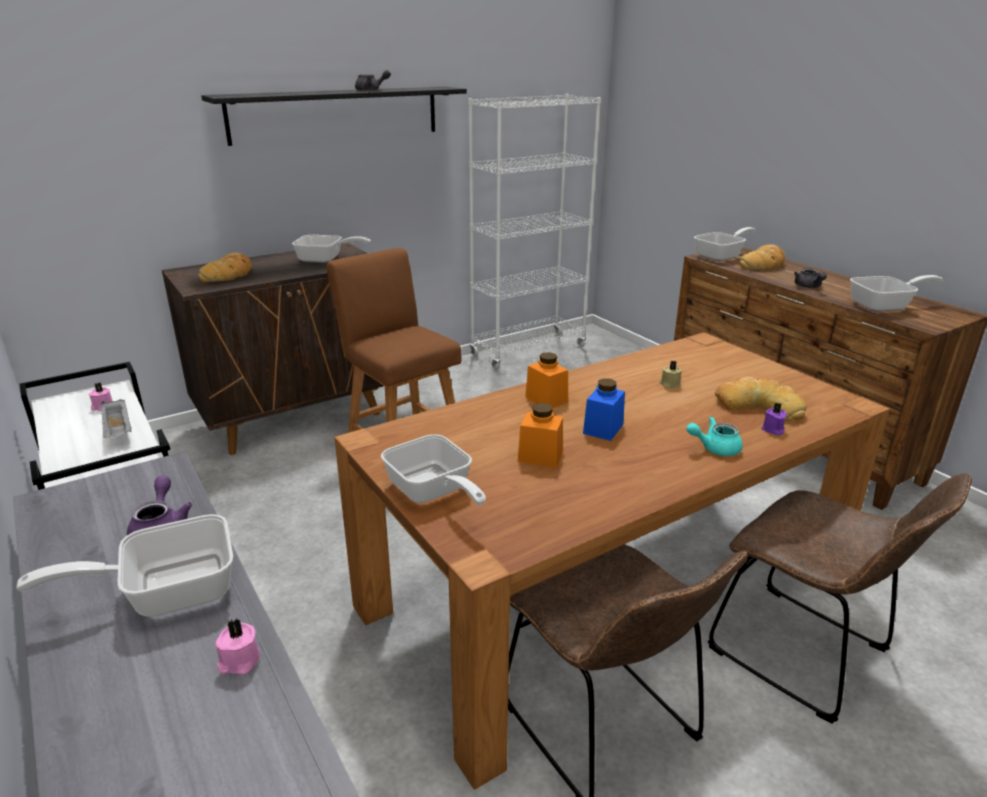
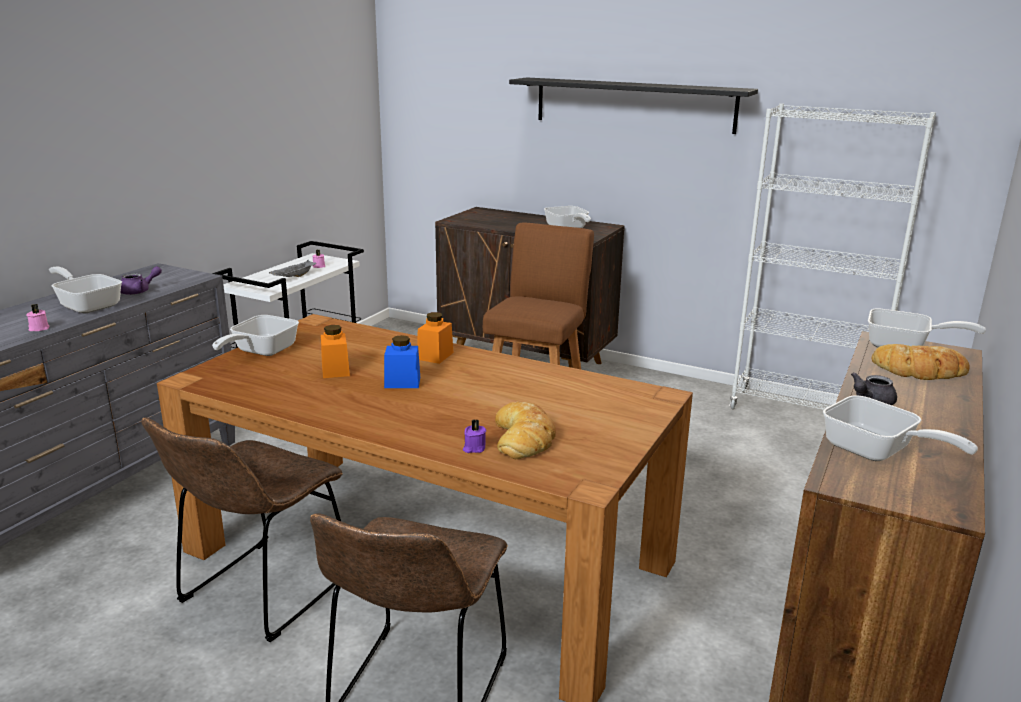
camera: 60 degrees right, 5 degrees down
bread [198,252,252,282] -> none
grey teapot [355,70,391,91] -> none
beige candle [659,361,682,388] -> none
turquoise teapot [687,417,743,456] -> none

